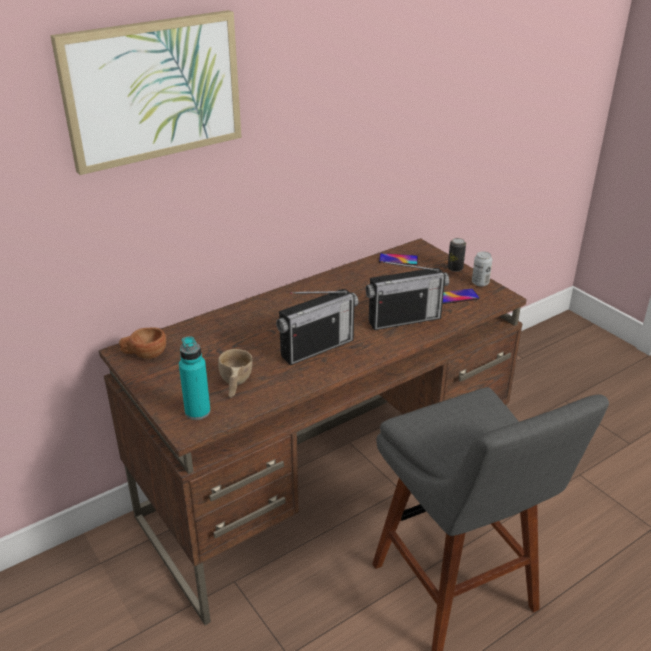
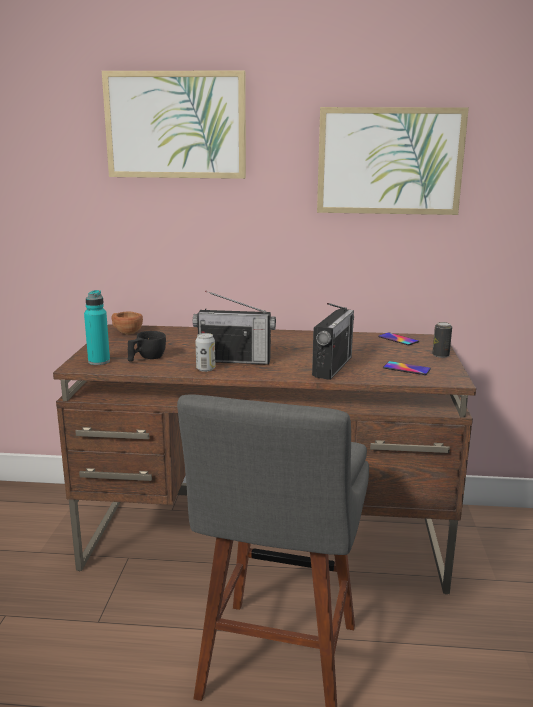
camera: 40 degrees right, 15 degrees down
beige cup [218,349,253,397] -> black cup [128,331,166,361]
radio [366,261,449,330] -> radio turned 90 degrees counterclockwise [312,303,354,380]
can [472,251,492,287] -> can moved to [195,333,215,372]
none -> picture [317,107,469,215]

